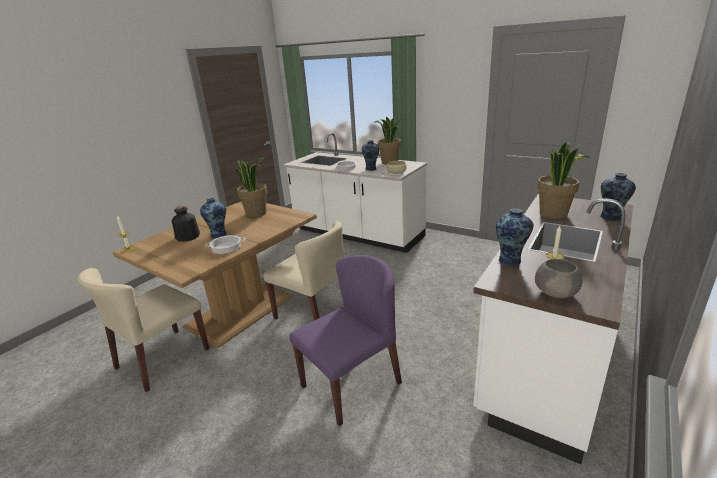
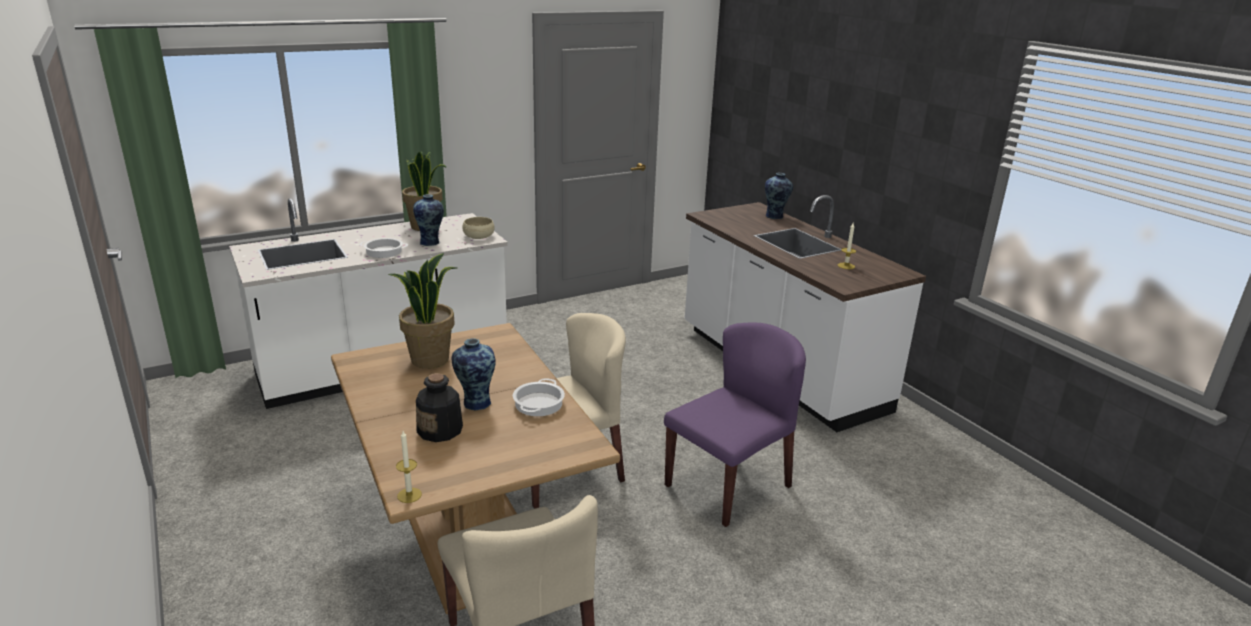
camera: 65 degrees left, 0 degrees up
purple chair [289,255,402,426] -> purple chair turned 60 degrees clockwise [664,323,806,527]
vase [496,208,533,266] -> none
grey bowl [535,259,582,298] -> none
potted plant [537,142,590,219] -> none

